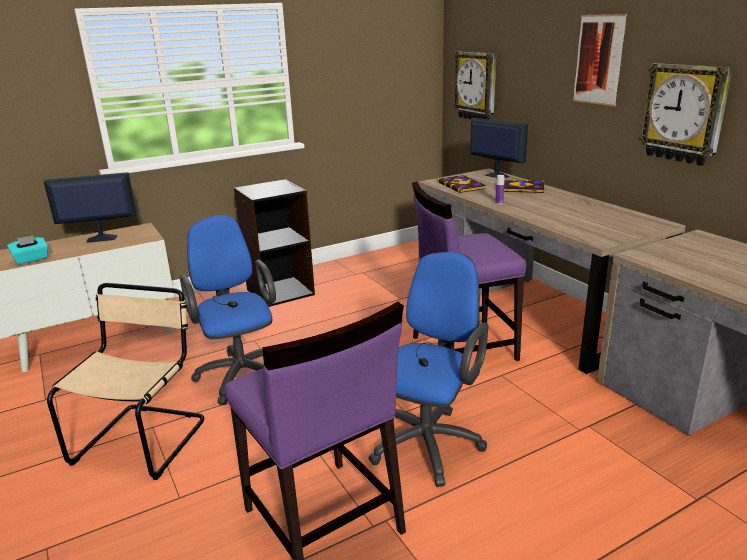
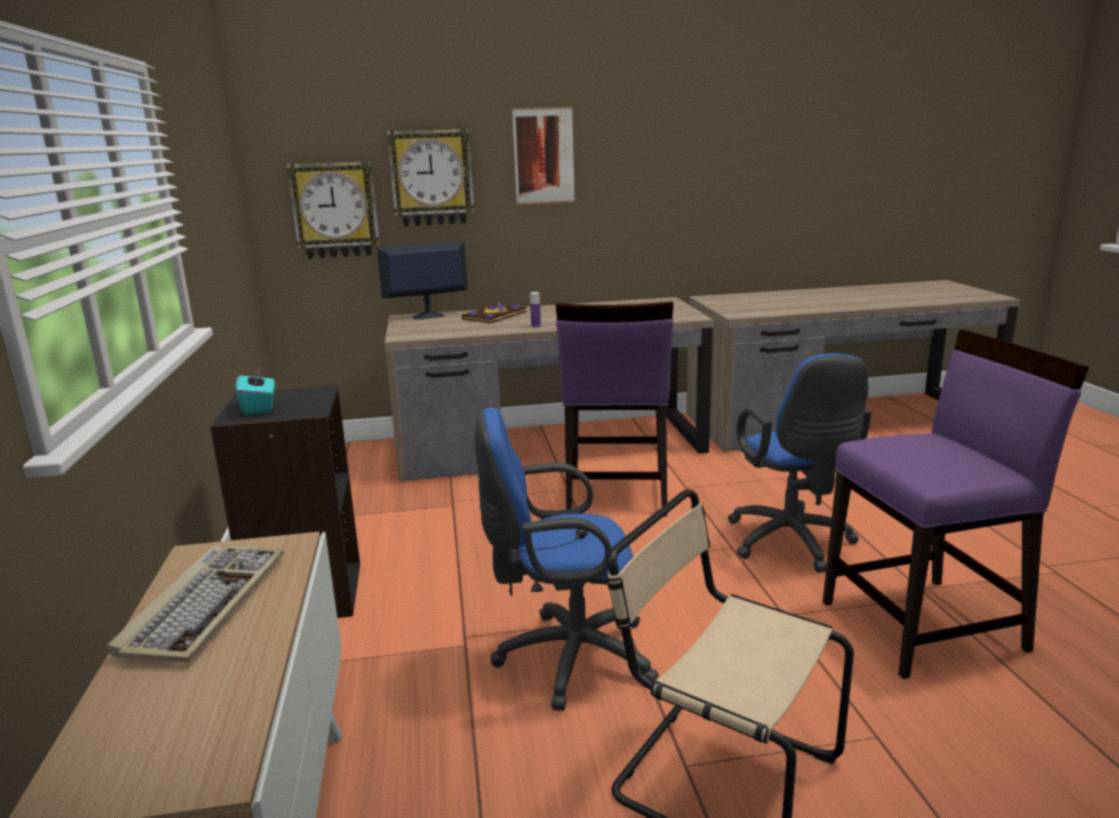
camera: 70 degrees left, 5 degrees down
turquoise tissue box [7,235,48,265] -> turquoise tissue box moved to [236,366,275,415]
monitor [43,172,137,243] -> keyboard [107,546,284,662]
blue office chair [369,252,488,487] -> blue office chair turned 150 degrees counterclockwise [728,353,872,573]
book [437,175,486,193] -> none
wall clock [639,63,732,166] -> wall clock moved to [387,129,474,226]

